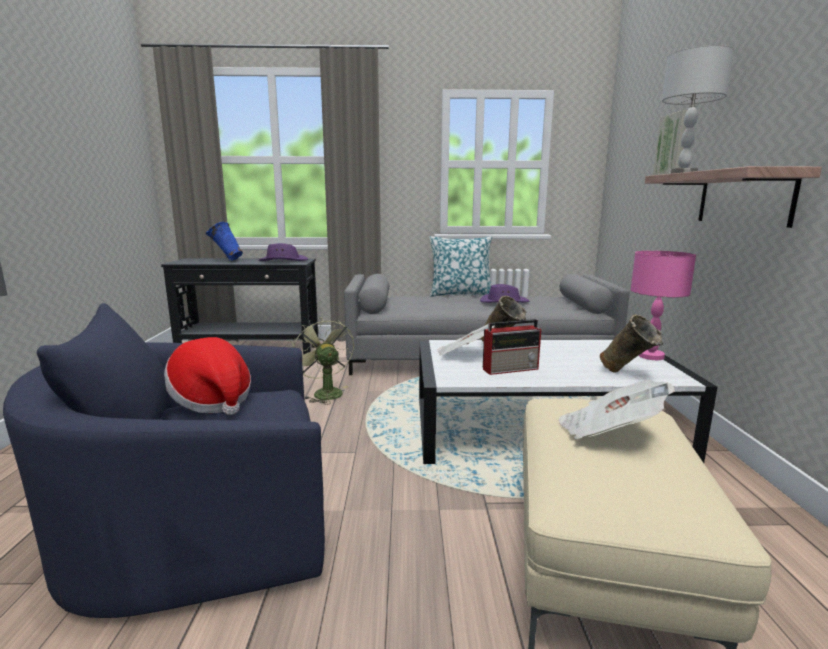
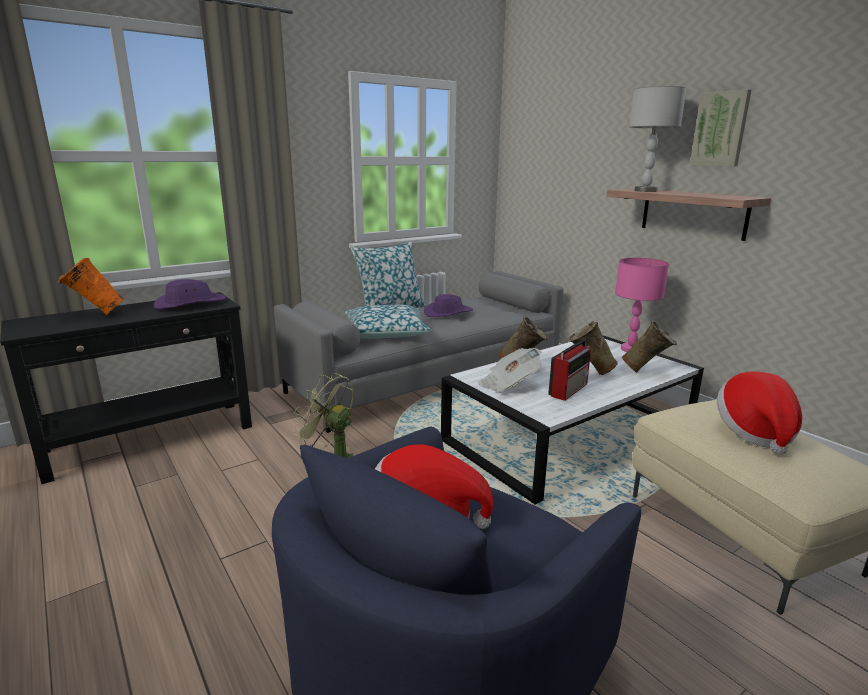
camera: 35 degrees left, 5 degrees up
blue vase [205,222,243,261] -> orange vase [59,258,124,315]
newspaper [558,380,675,439] -> hat [717,372,802,454]
picture [653,110,687,175] -> picture moved to [690,89,752,166]
none -> pillow [345,305,431,338]
none -> beige vase [569,321,618,375]

